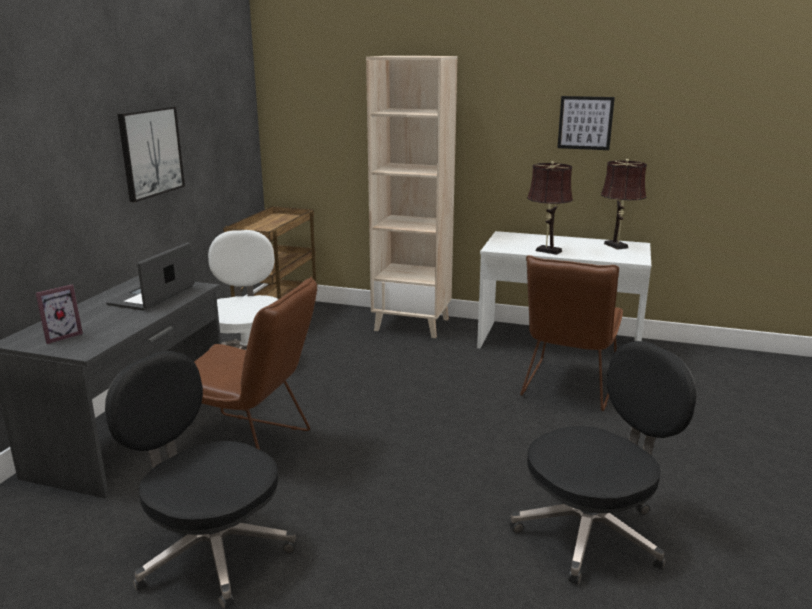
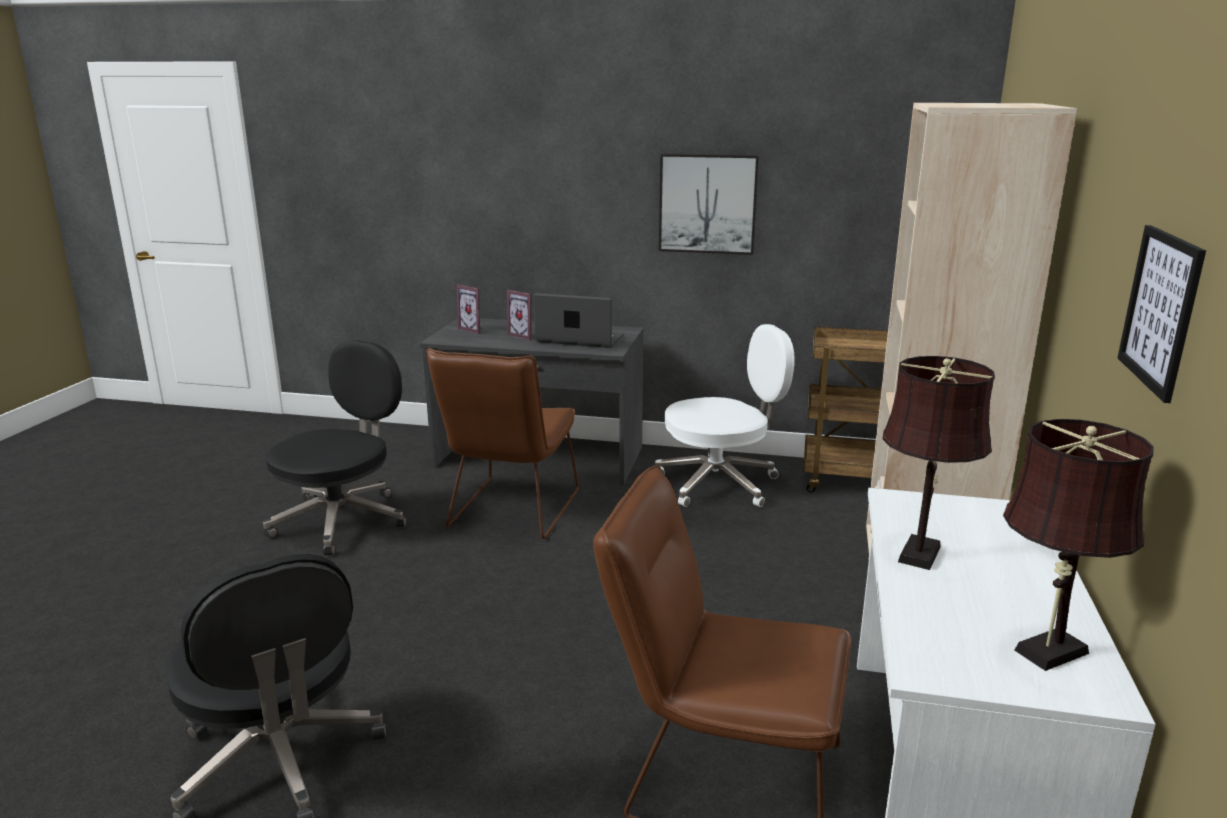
camera: 85 degrees right, 0 degrees up
none -> picture frame [507,290,532,340]

